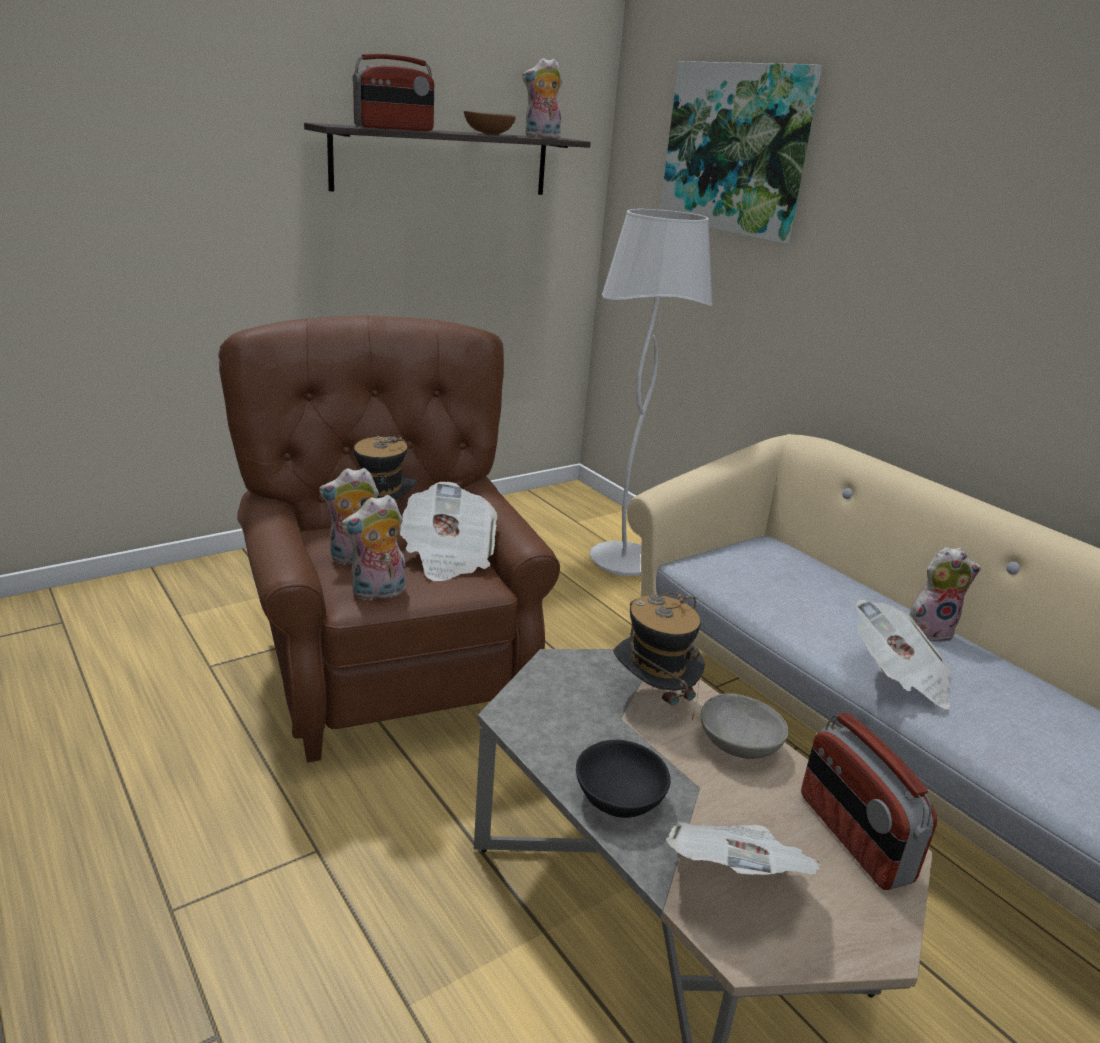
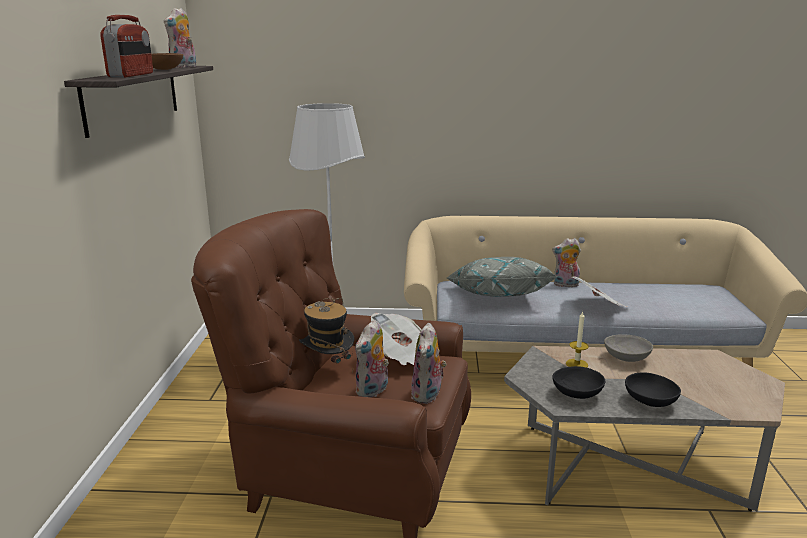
camera: 50 degrees left, 5 degrees down
hat [613,592,705,720] -> candle [566,311,589,368]
picture [660,61,822,243] -> none
newspaper [666,822,821,875] -> none
radio [801,713,937,890] -> none
plush toy [909,547,981,642] -> plush toy turned 120 degrees counterclockwise [552,238,581,287]
none -> grey pillow [447,257,558,297]
none -> black bowl [552,366,605,399]

